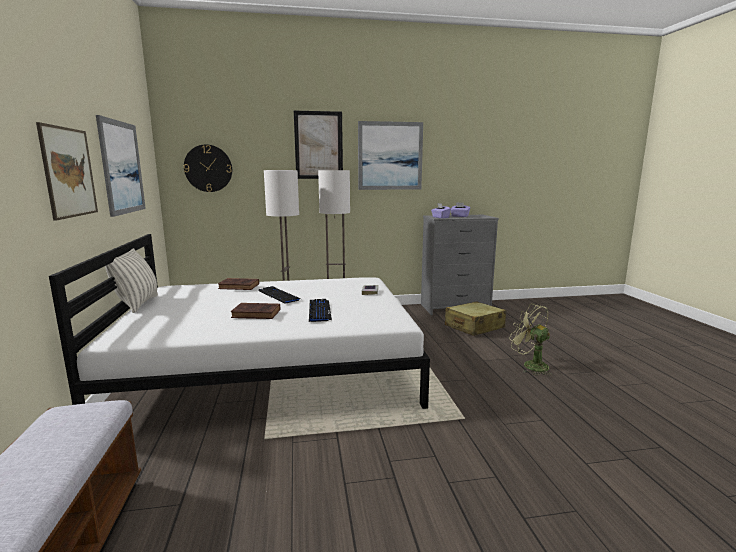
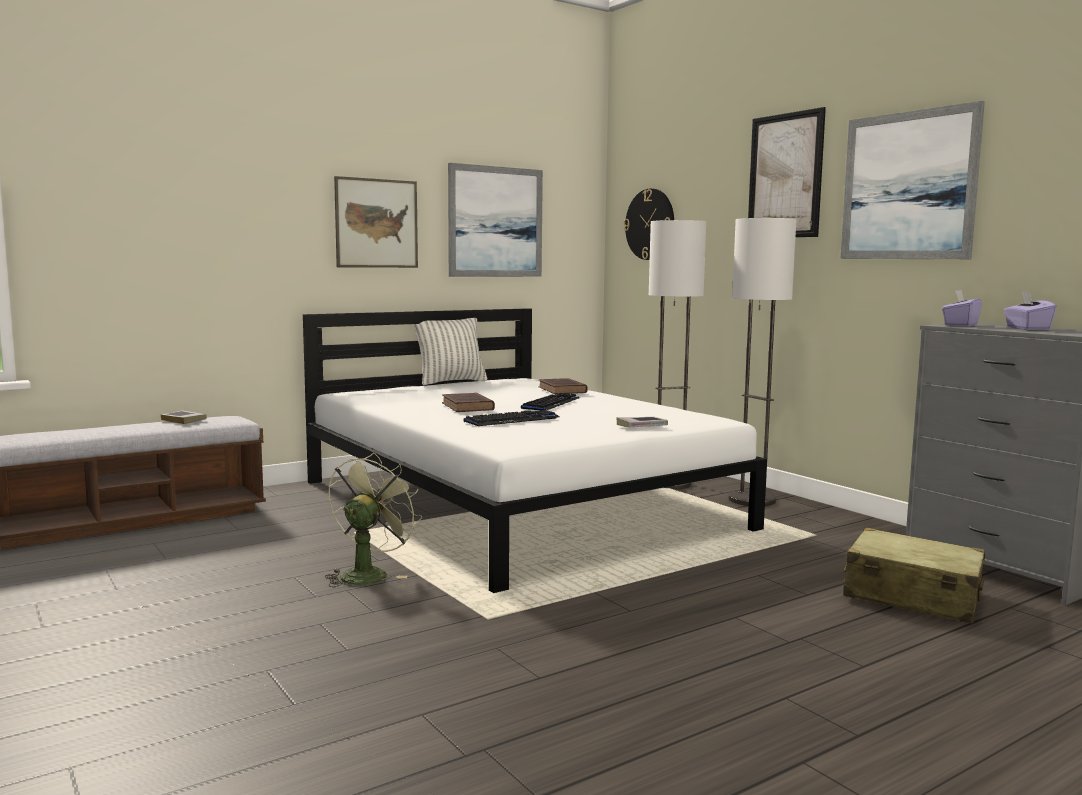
camera: 65 degrees right, 5 degrees down
green fan [509,304,551,375] -> green fan moved to [325,453,422,588]
none -> book [161,410,207,424]

